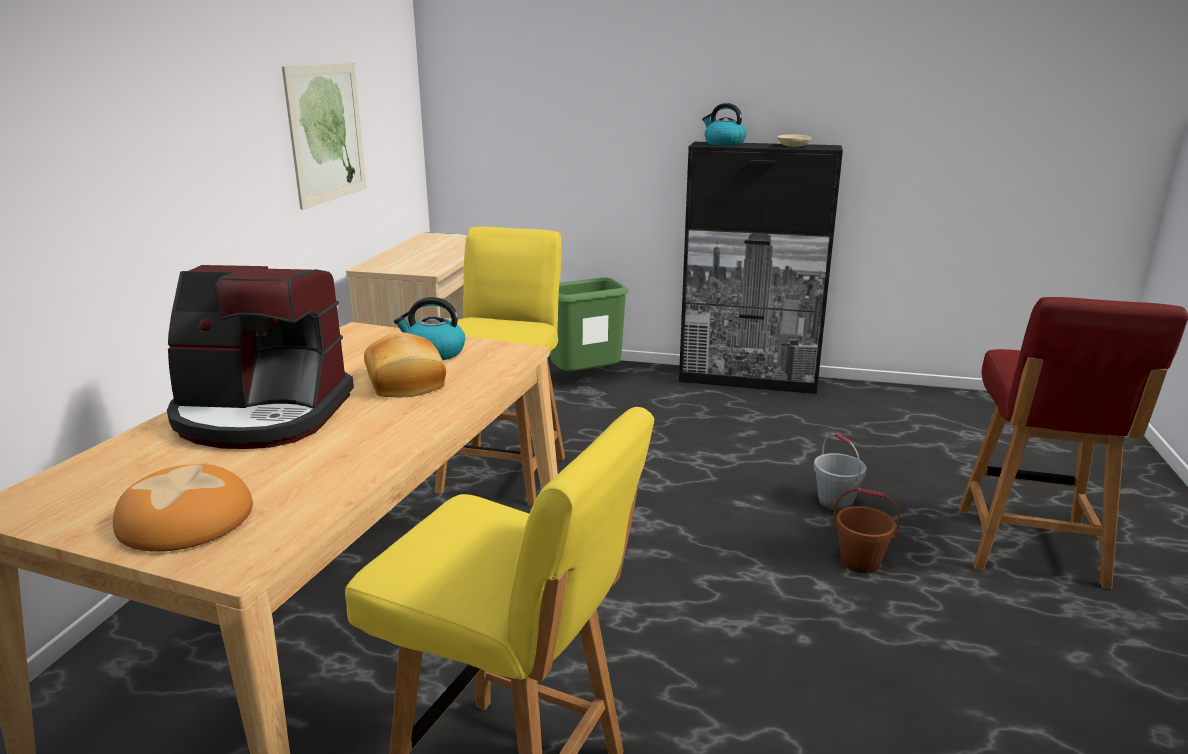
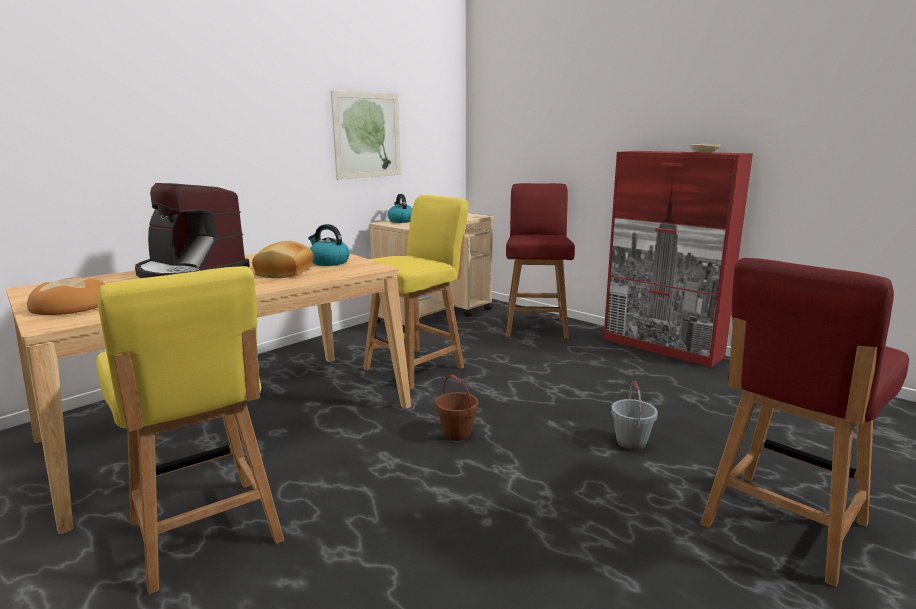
camera: 30 degrees right, 5 degrees down
green trash can [550,278,629,372] -> red chair [506,183,575,338]
black cabinet [679,142,843,394] -> red cabinet [604,151,753,367]
kettle [702,103,746,146] -> kettle moved to [387,194,413,223]
brown bucket [833,488,900,573] -> brown bucket moved to [436,375,478,441]

